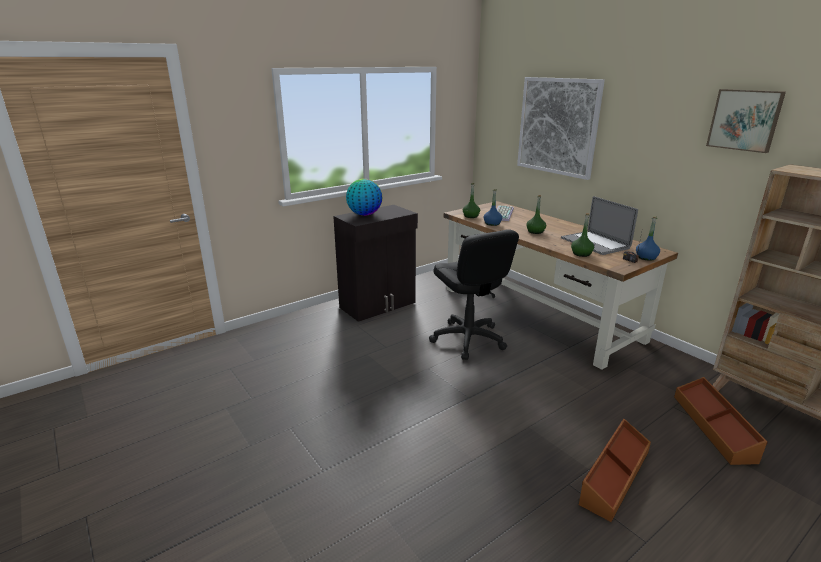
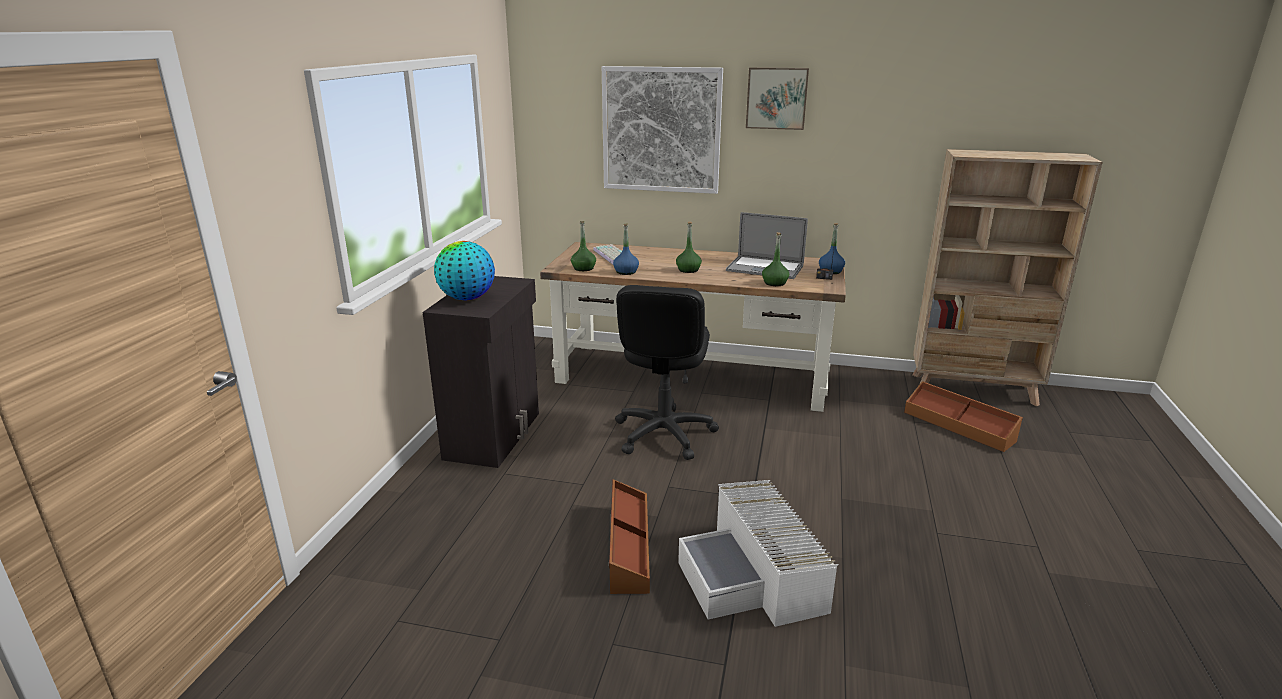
camera: 40 degrees left, 0 degrees up
black office chair [429,229,519,360] -> black office chair turned 75 degrees clockwise [615,285,719,460]
brown storage box [579,419,651,522] -> brown storage box moved to [609,479,650,594]
picture [706,89,786,153] -> picture moved to [746,67,809,130]
none -> white storage box [678,480,838,627]

